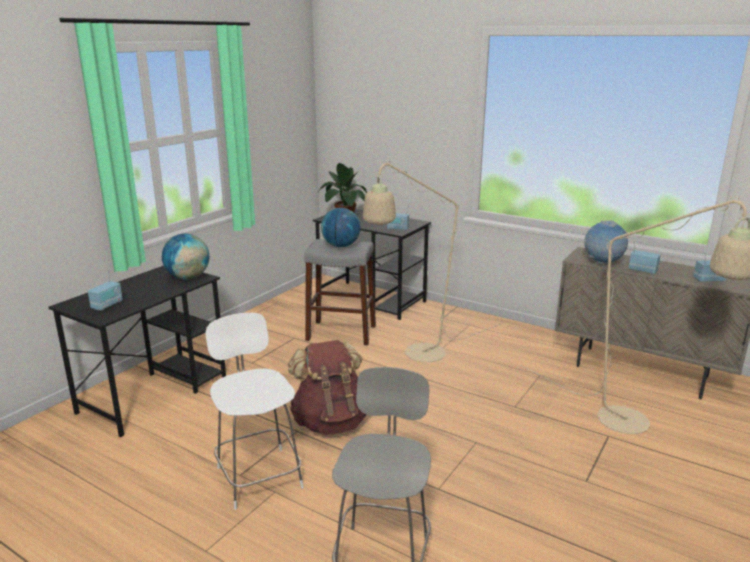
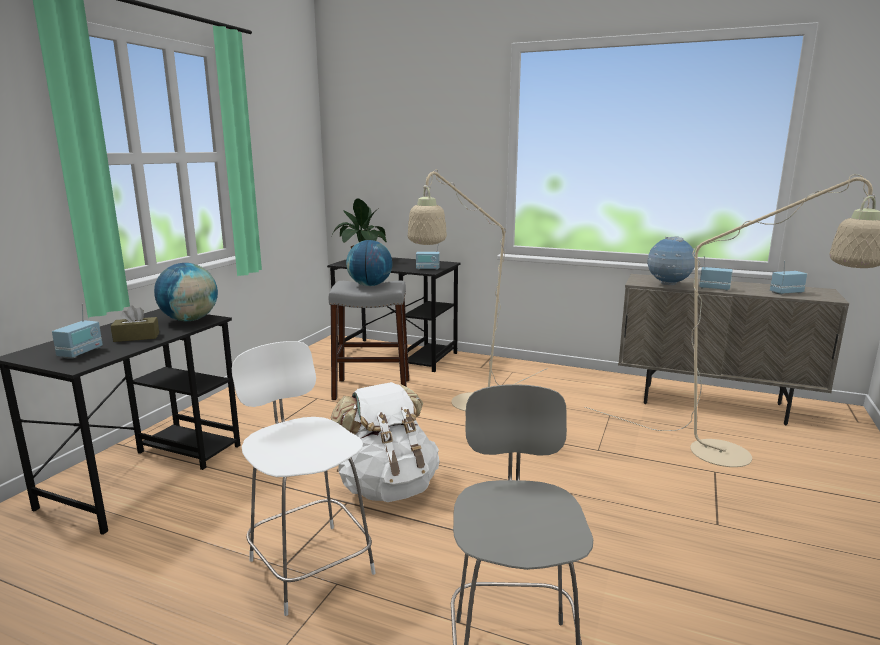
camera: 10 degrees left, 5 degrees down
brown backpack [288,340,366,435] -> white backpack [331,382,439,502]
none -> brown tissue box [111,305,159,342]

